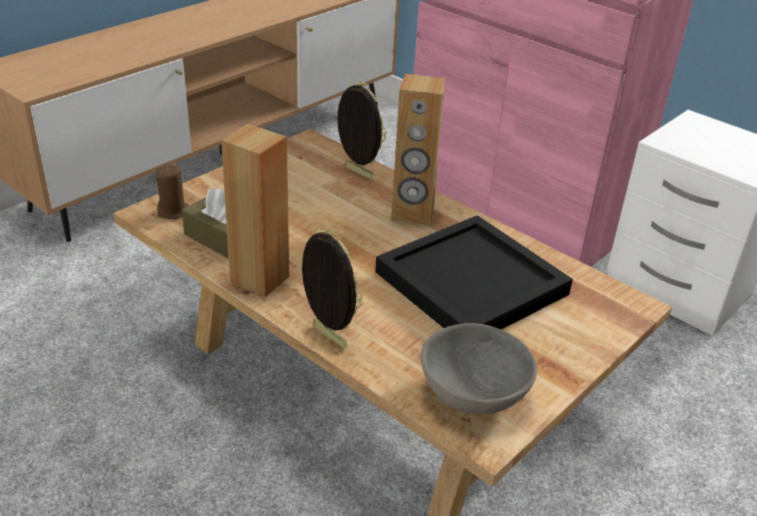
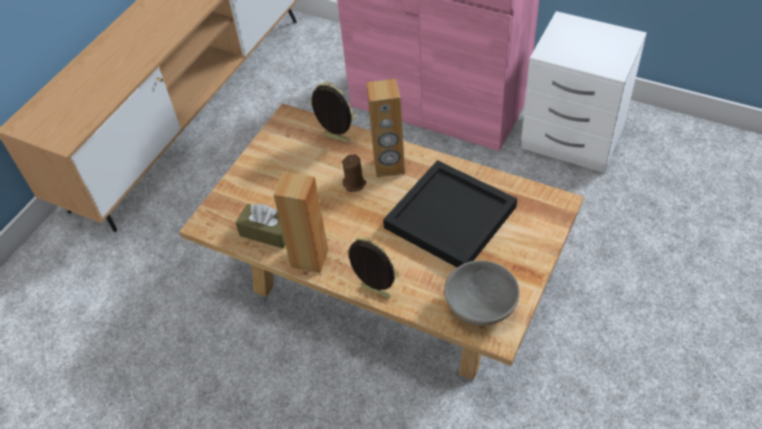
camera: 10 degrees left, 15 degrees up
brown candle [155,165,189,219] -> brown candle moved to [342,154,366,192]

